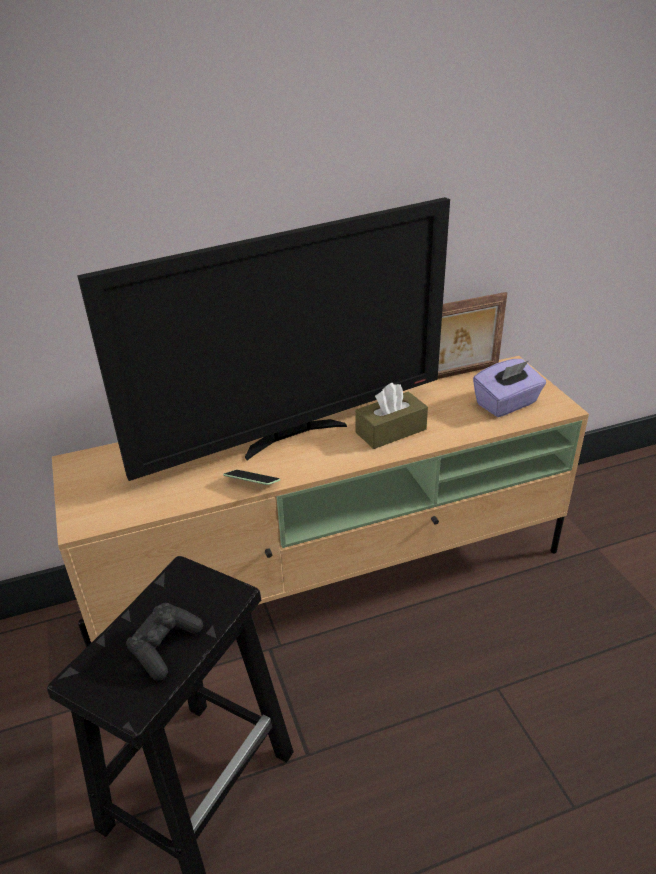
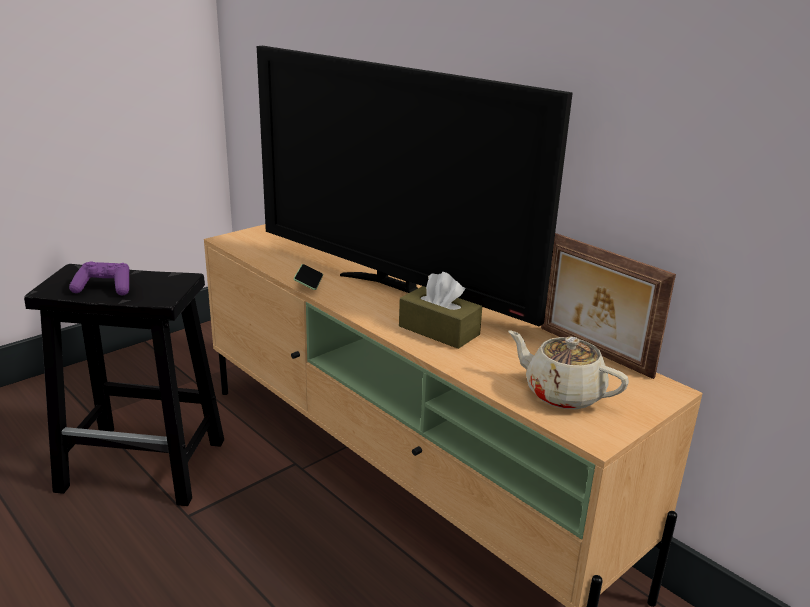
camera: 65 degrees right, 10 degrees down
black game controller [126,603,203,681] -> purple game controller [69,261,129,295]
purple tissue box [473,359,546,417] -> beige teapot [508,330,629,410]

